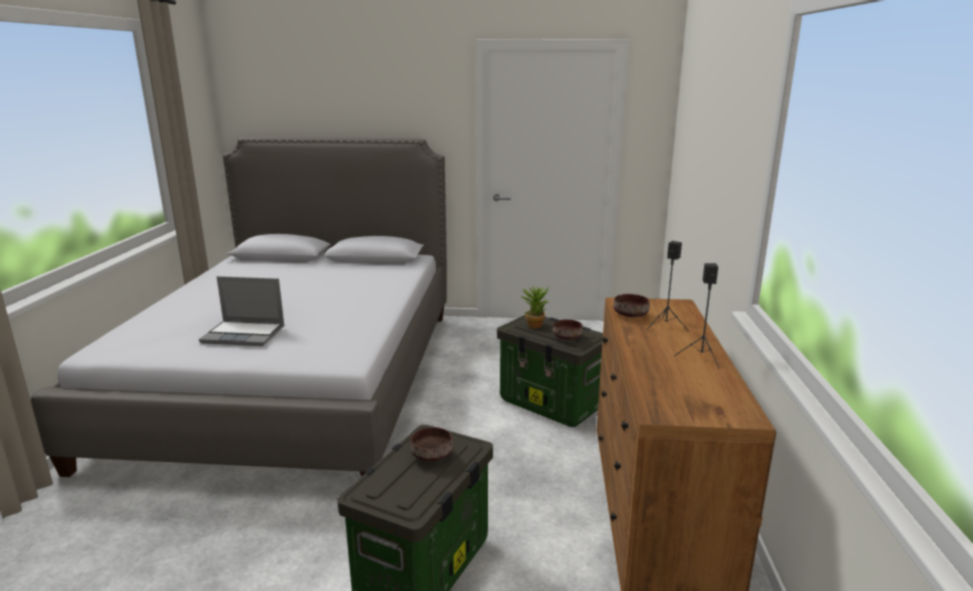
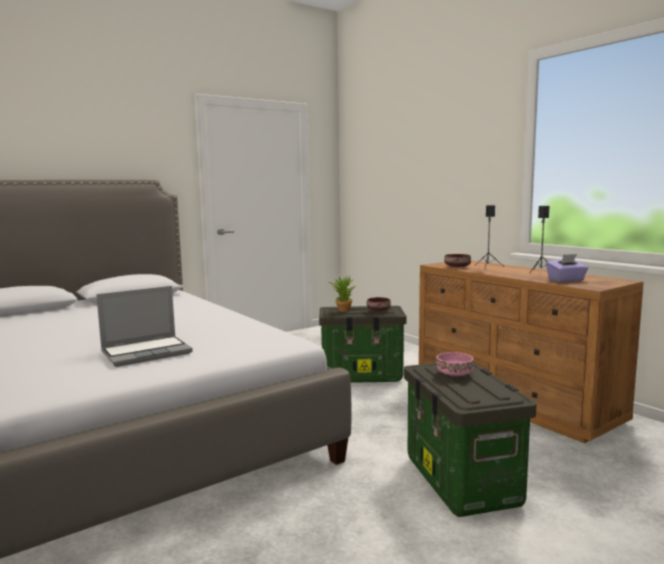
camera: 40 degrees left, 10 degrees down
brown bowl [410,427,453,461] -> pink bowl [436,352,474,376]
none -> purple tissue box [546,254,588,282]

